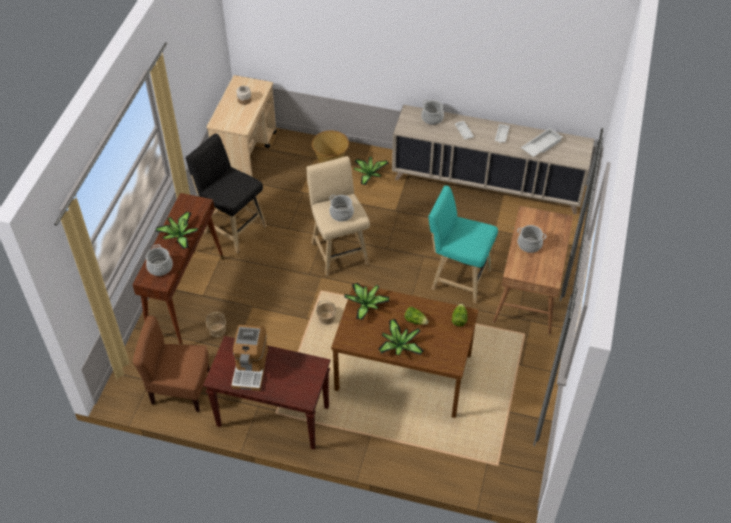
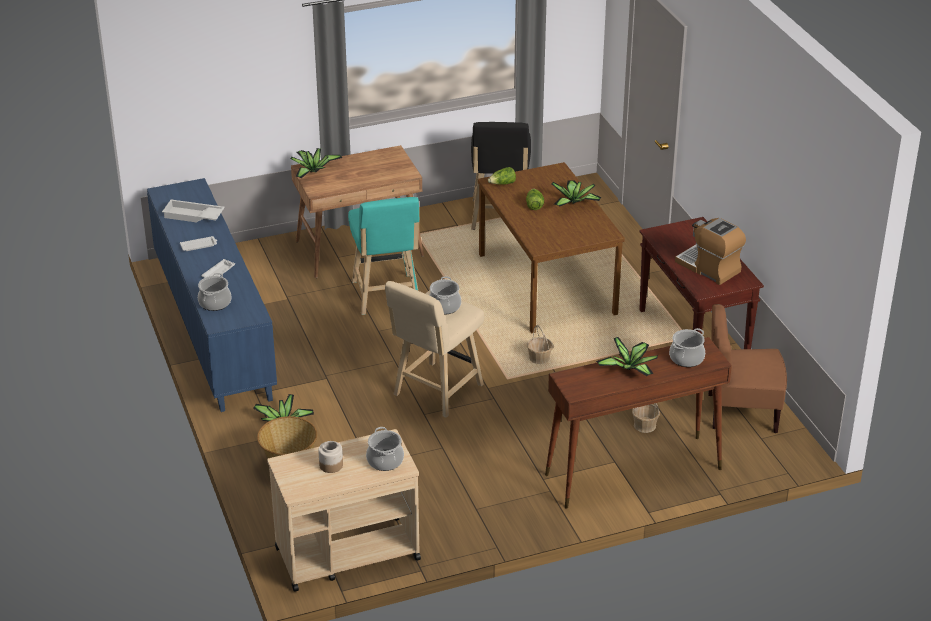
camera: 125 degrees left, 15 degrees down
brown chair [133,315,210,412] -> brown chair turned 120 degrees clockwise [708,304,787,433]
black stool [186,133,267,253] -> black stool moved to [471,122,531,230]
coffee machine [231,325,268,391] -> coffee machine turned 105 degrees counterclockwise [675,218,746,285]
potted plant [344,283,389,320] -> potted plant moved to [291,148,342,178]
beige cabinet [392,105,594,214] -> blue cabinet [147,178,277,412]
cooking pot [517,225,546,253] -> cooking pot moved to [366,427,404,471]

